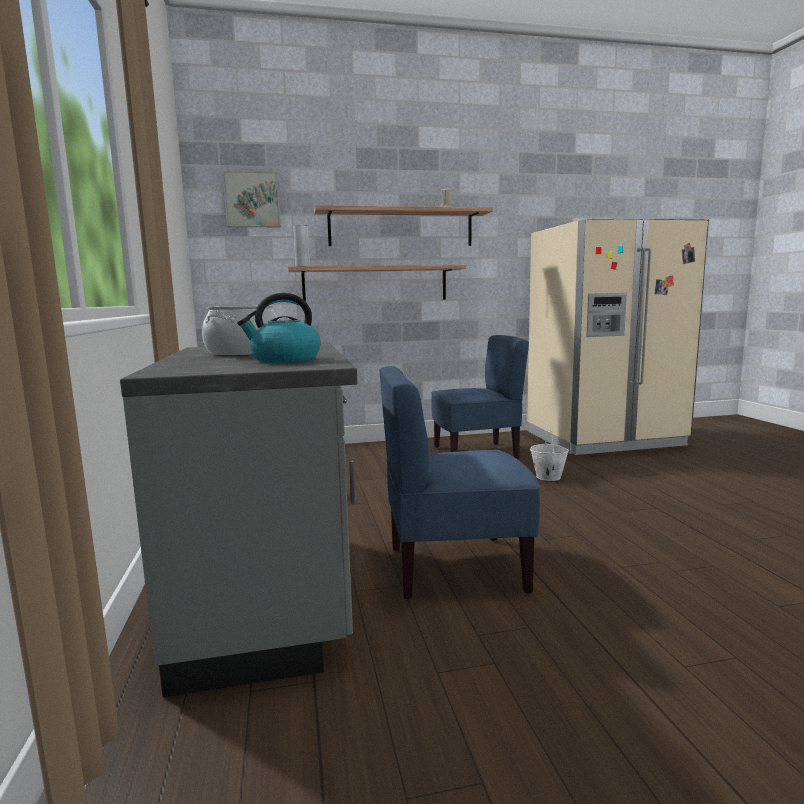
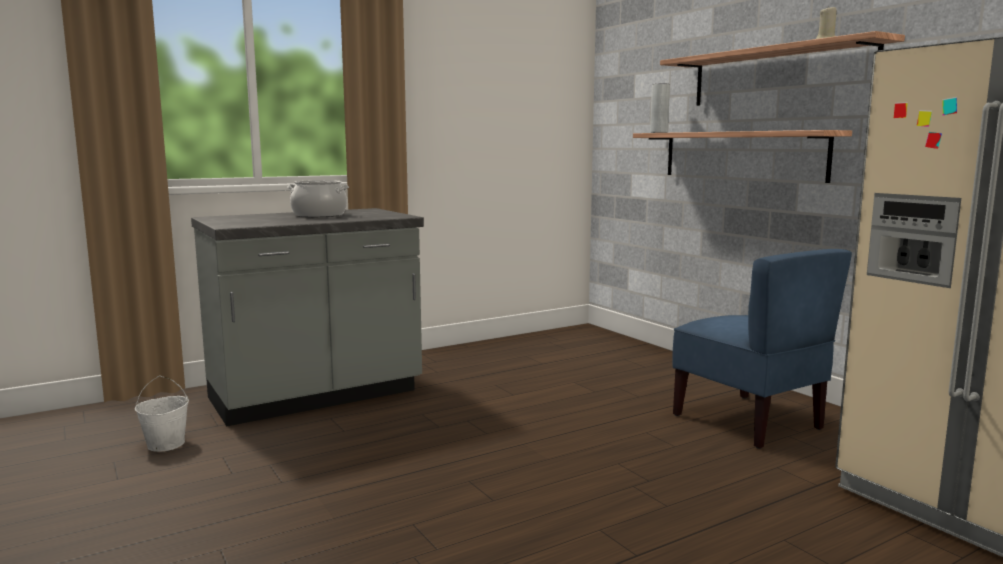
camera: 70 degrees right, 0 degrees up
picture [223,171,281,227] -> none
kettle [237,293,321,363] -> none
blue chair [379,366,541,599] -> none
white bucket [530,429,569,481] -> white bucket moved to [135,376,189,452]

